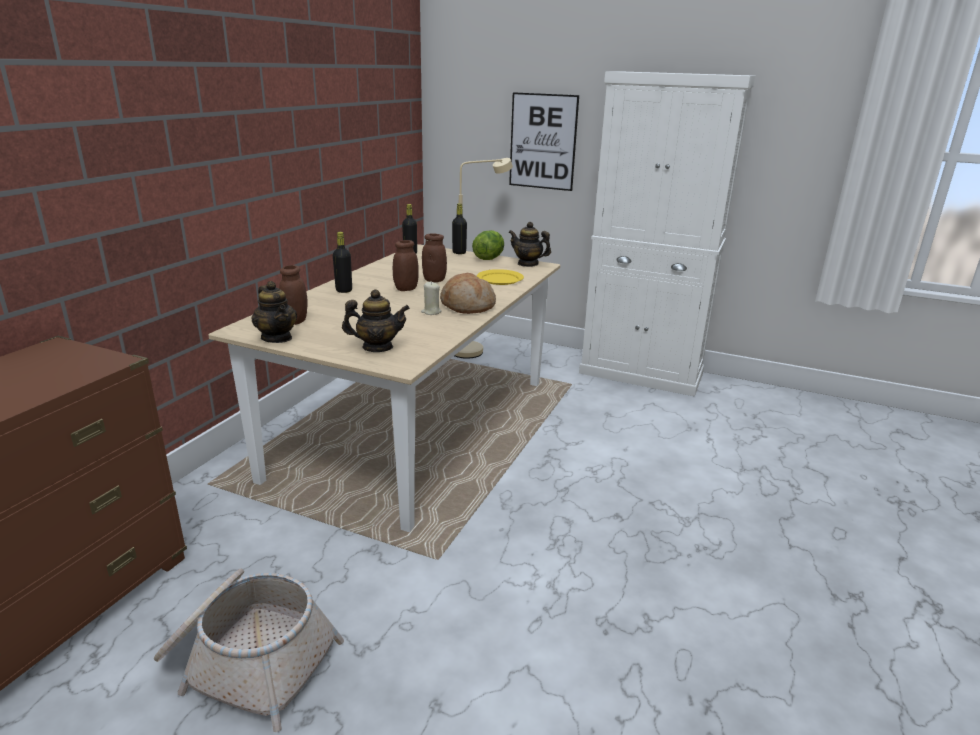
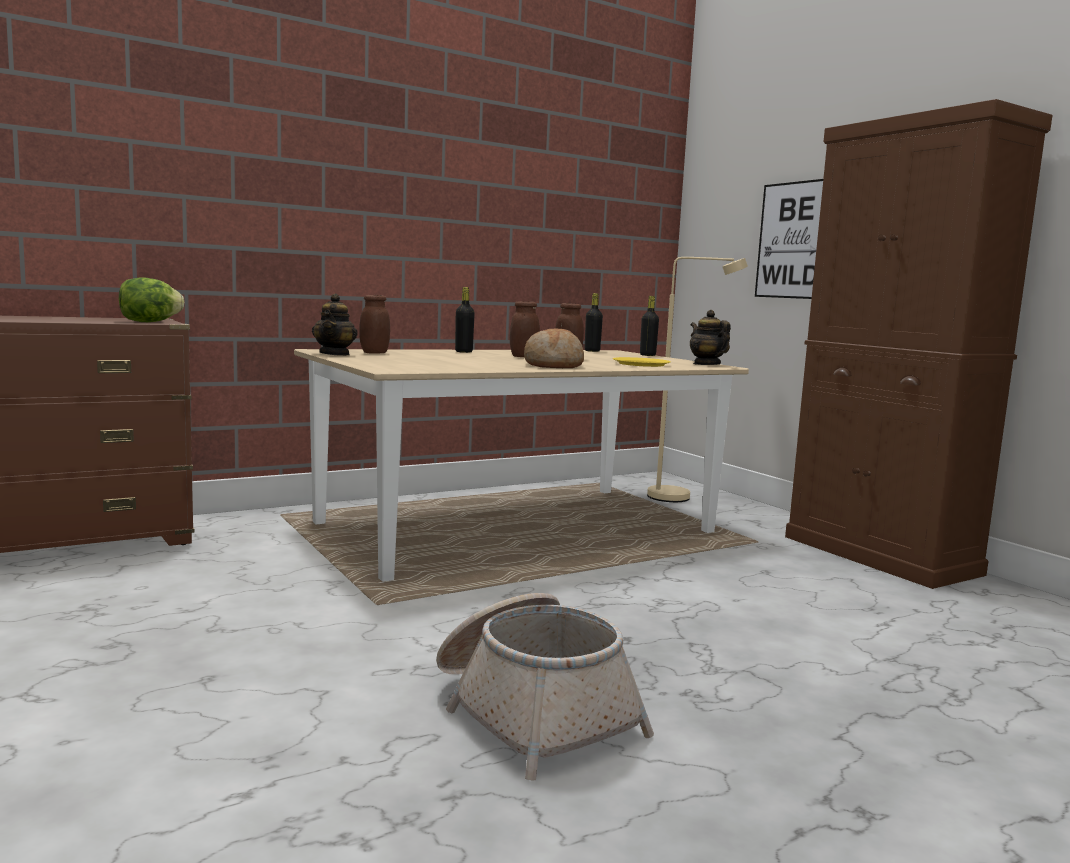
camera: 35 degrees right, 15 degrees down
basket [154,568,344,732] -> basket moved to [436,593,654,780]
teapot [342,289,410,352] -> none
beige candle [421,282,442,315] -> none
lettuce [472,230,504,260] -> lettuce moved to [119,277,184,322]
white cabinet [579,71,755,397] -> brown cabinet [785,99,1052,589]

